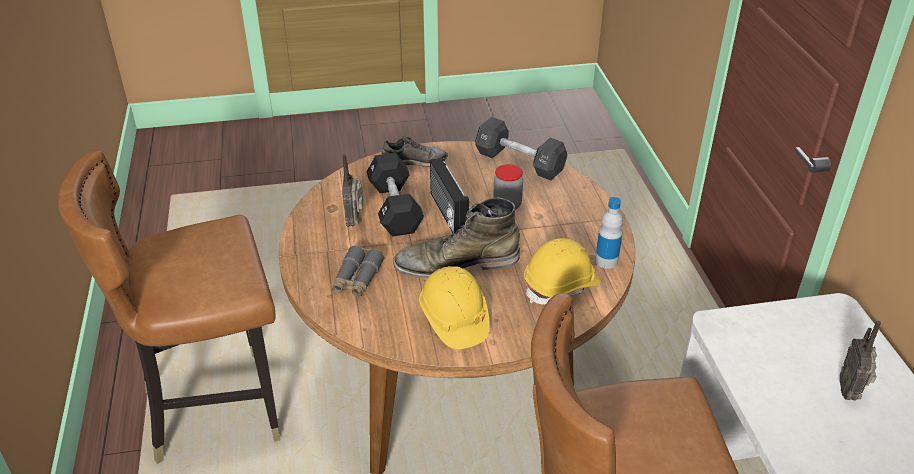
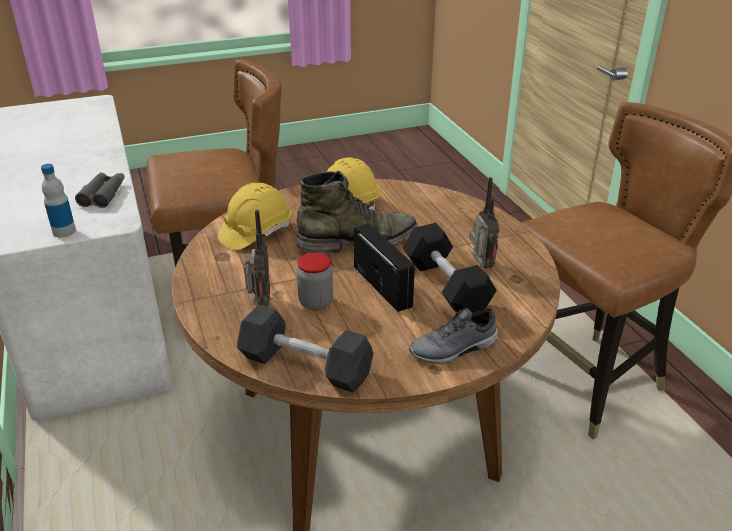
camera: 170 degrees right, 5 degrees down
grey binoculars [331,245,384,298] -> grey binoculars moved to [75,172,125,208]
bottle [595,197,623,269] -> bottle moved to [41,164,76,238]
radio [840,321,881,400] -> radio moved to [244,210,270,306]

